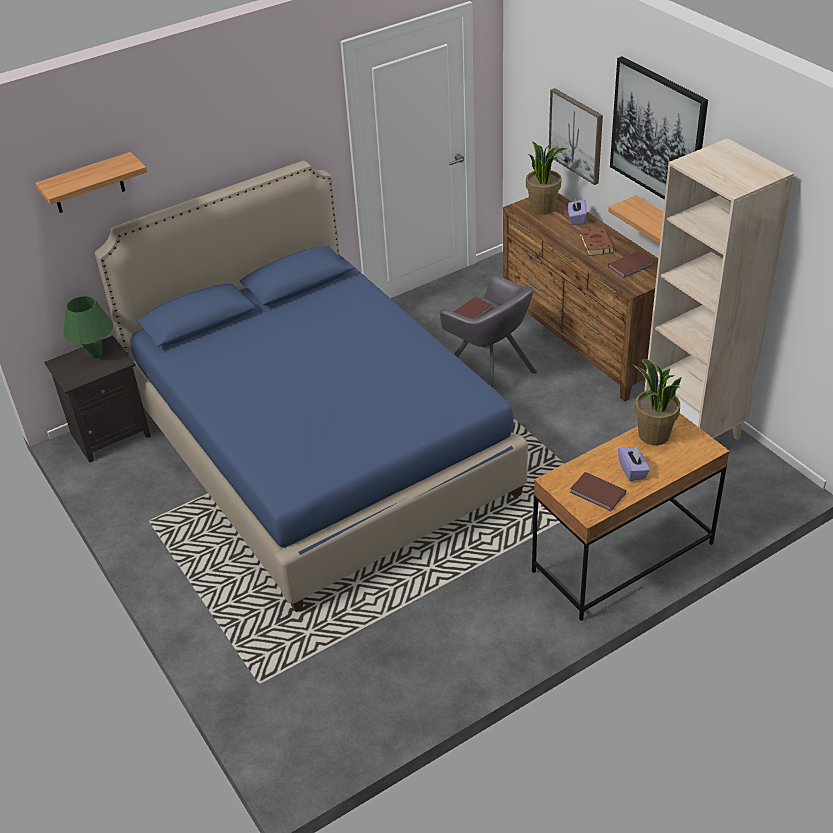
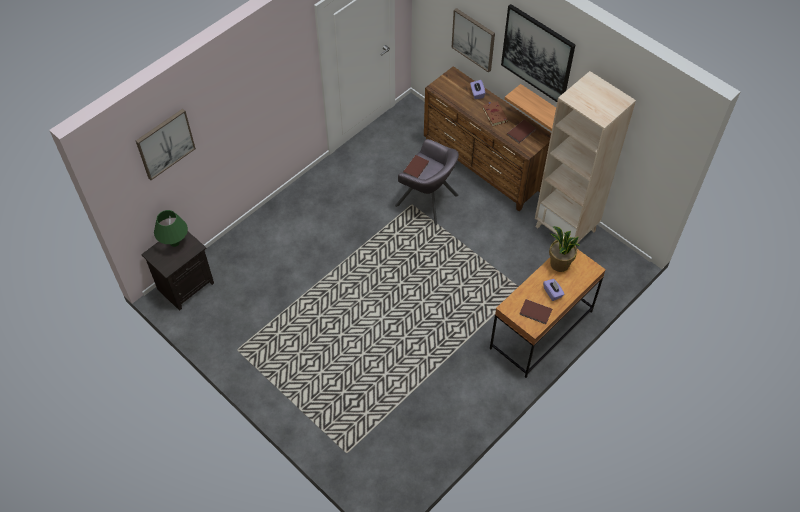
camera: 15 degrees left, 15 degrees up
shelf [35,152,147,213] -> picture [136,109,196,180]
blue bed [95,161,528,612] -> none
potted plant [526,141,567,215] -> none

